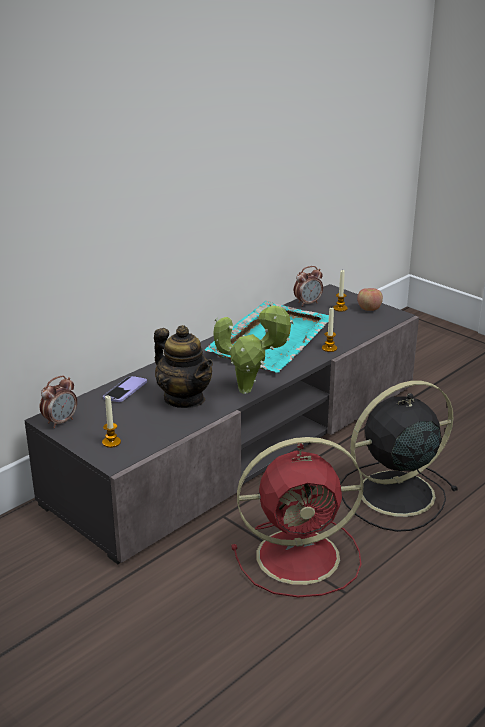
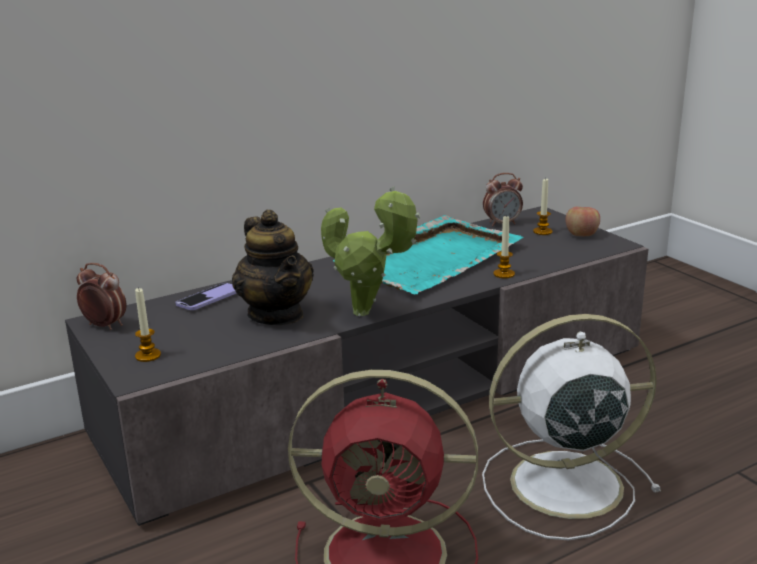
camera: 15 degrees right, 5 degrees down
alarm clock [40,376,77,428] -> alarm clock turned 120 degrees counterclockwise [76,263,127,330]
black fan [340,380,458,532] -> white fan [482,314,662,540]

